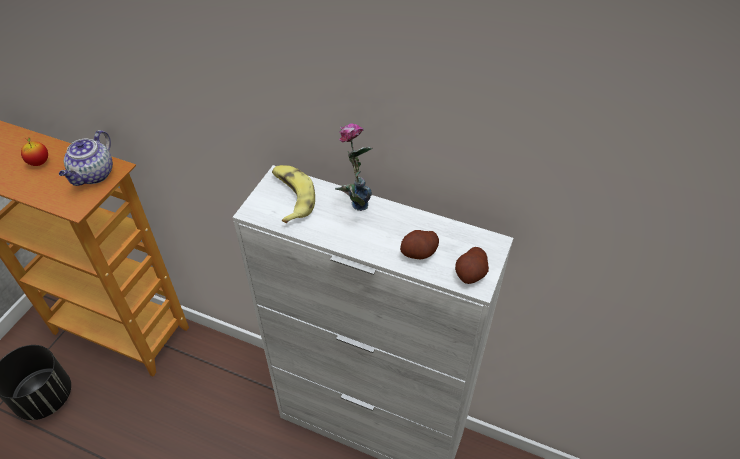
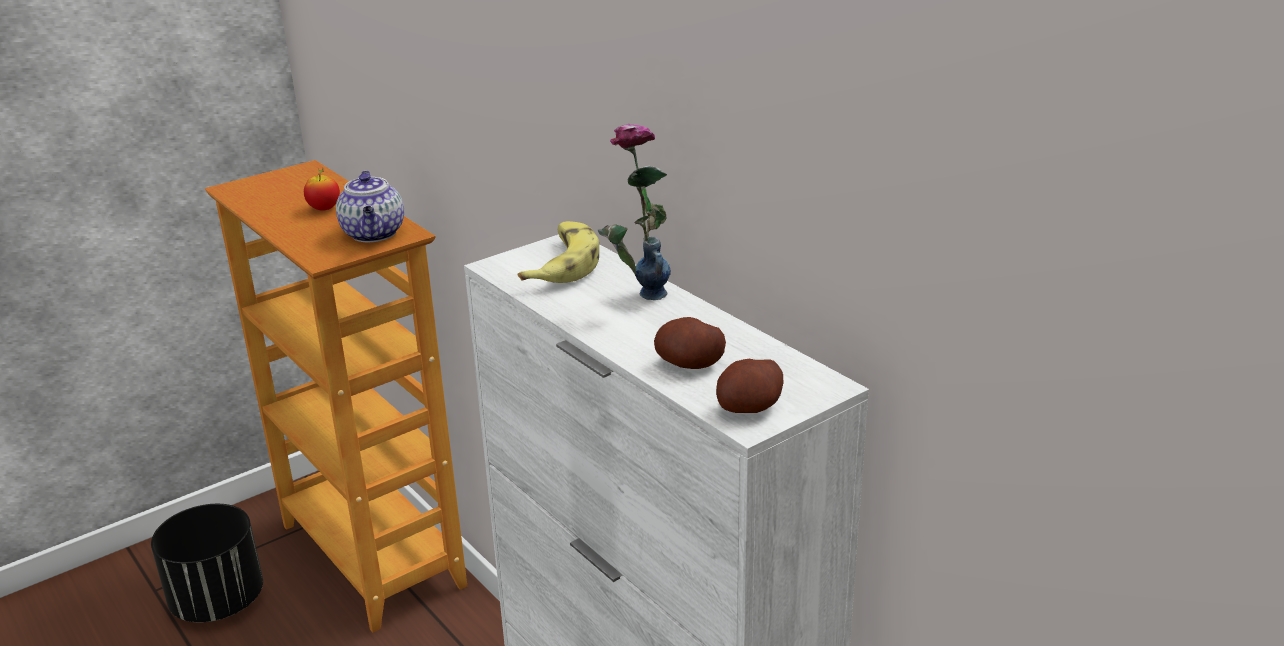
camera: 30 degrees right, 20 degrees down
teapot [59,130,113,186] -> teapot turned 60 degrees counterclockwise [336,170,404,242]

